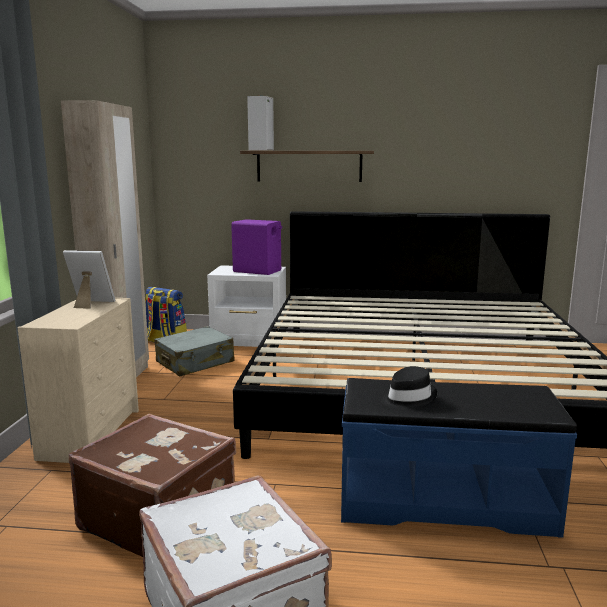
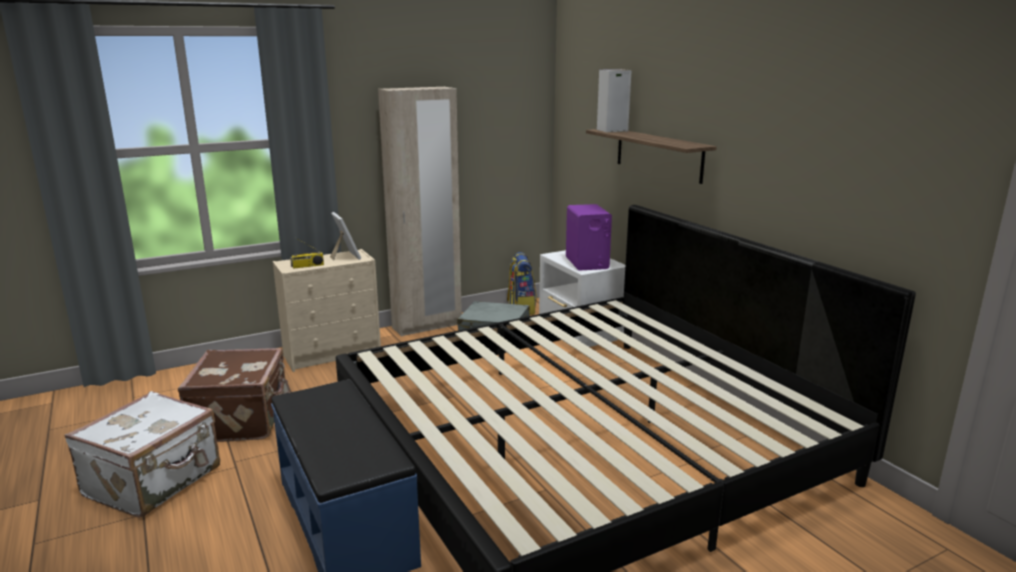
camera: 55 degrees right, 5 degrees up
black hat [381,366,437,410] -> none
none -> radio [290,238,324,269]

